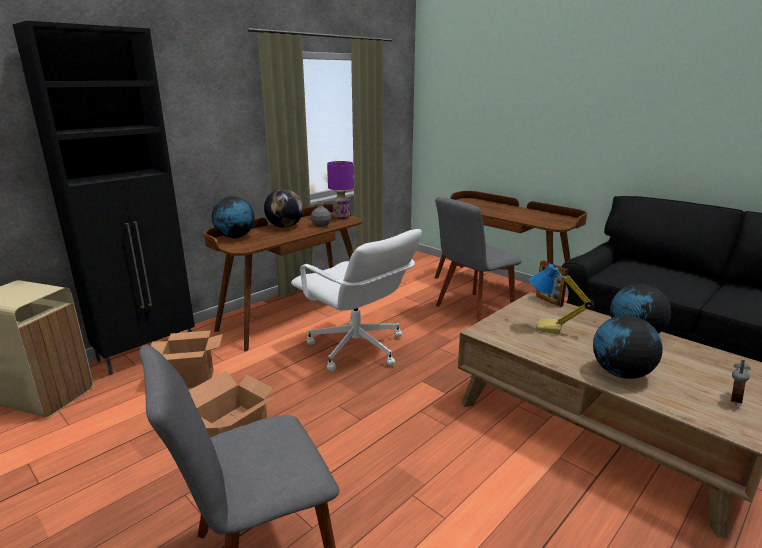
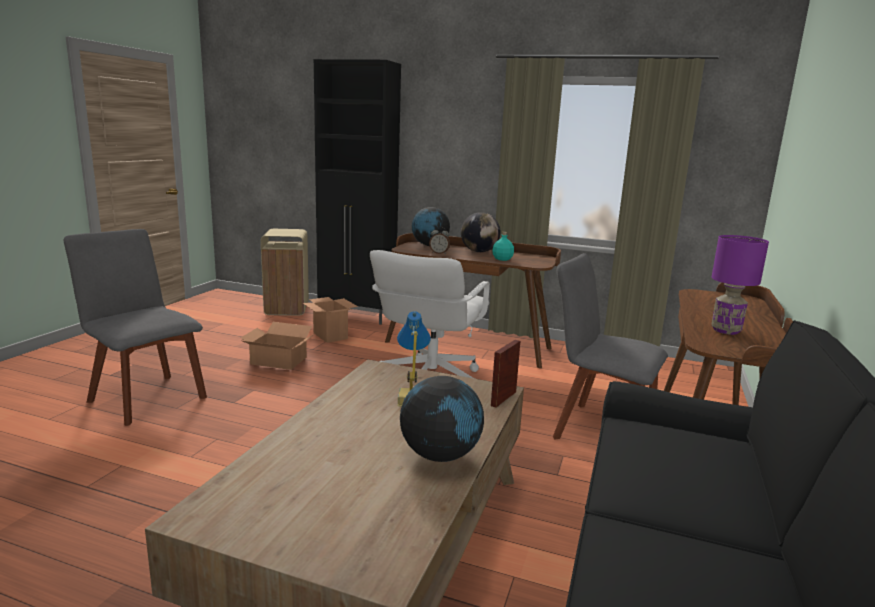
camera: 65 degrees right, 5 degrees down
grey bottle [311,200,331,227] -> turquoise bottle [492,232,514,261]
purple table lamp [327,161,354,219] -> purple table lamp moved to [712,235,769,335]
globe [593,315,663,379] -> none
alarm clock [731,360,751,406] -> alarm clock moved to [429,227,450,254]

